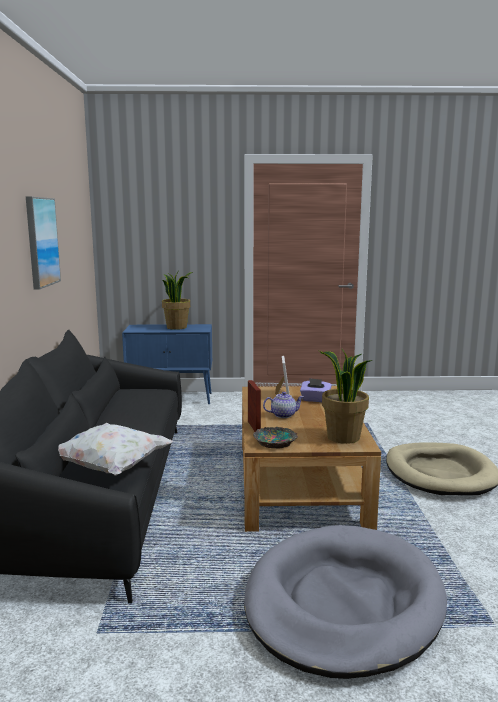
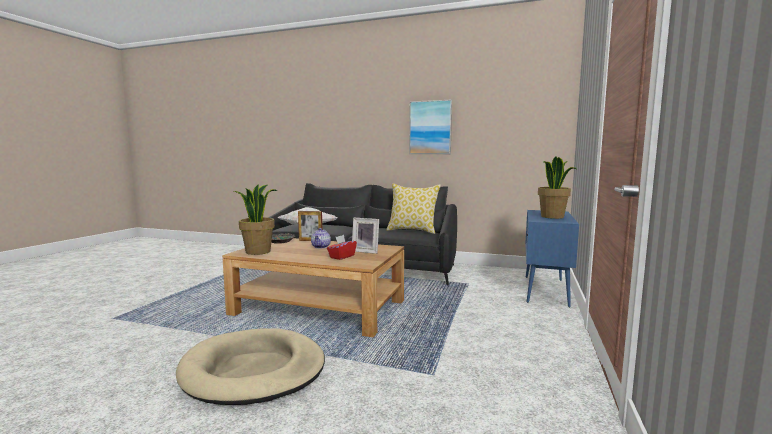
camera: 110 degrees right, 5 degrees down
grey dog bed [244,525,447,679] -> none
purple tissue box [300,378,332,402] -> red tissue box [327,235,357,260]
none -> pillow [387,184,441,234]

